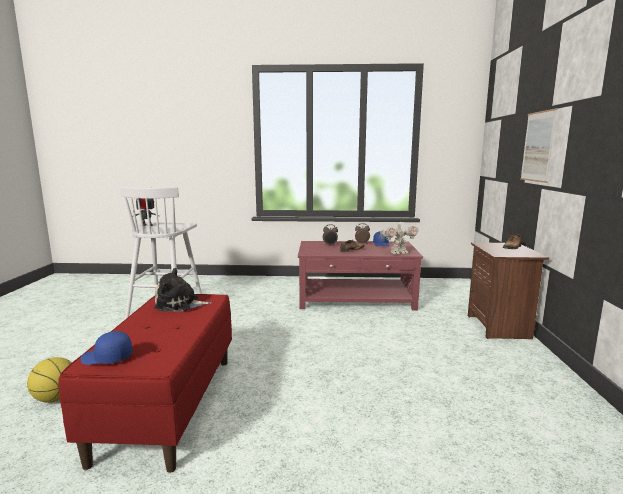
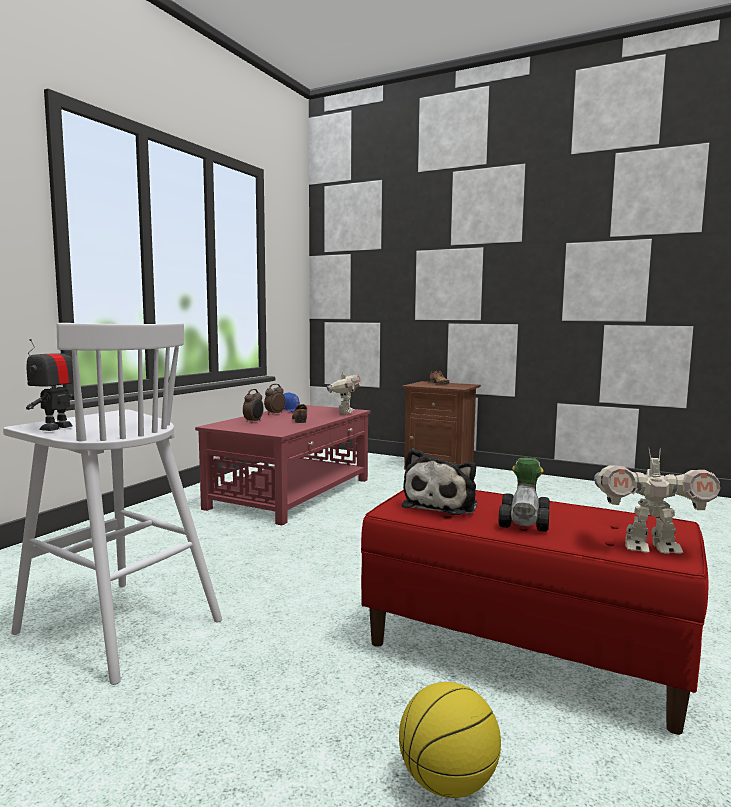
camera: 65 degrees left, 5 degrees down
blue cap [81,331,133,365] -> toy robot [594,448,720,554]
picture [520,108,557,183] -> none
none -> toy car [499,458,550,532]

